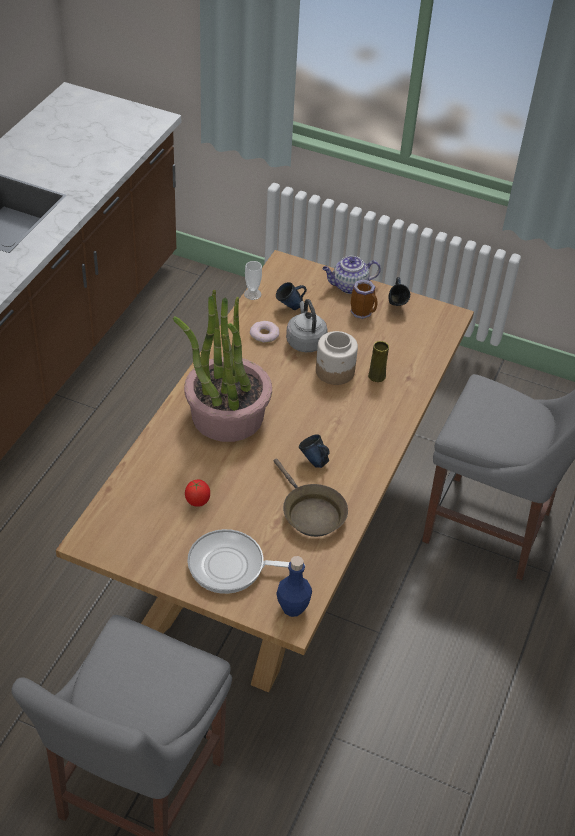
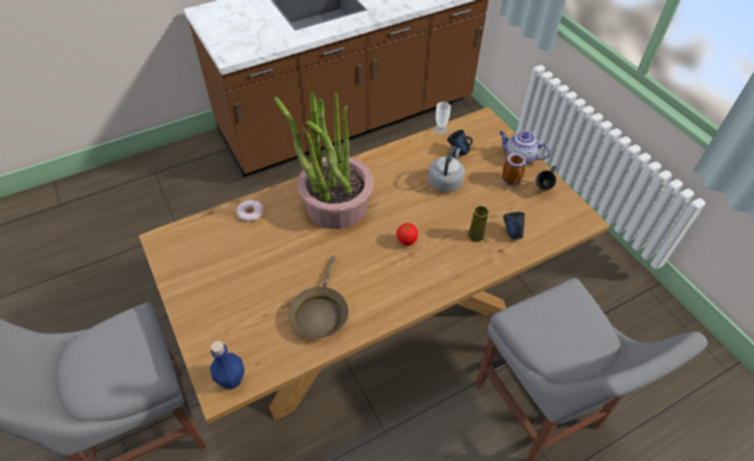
camera: 40 degrees right, 5 degrees up
tomato [185,480,210,507] -> tomato moved to [396,223,418,246]
frying pan [187,529,305,594] -> none
donut [250,321,280,343] -> donut moved to [236,200,264,222]
blue mug [299,434,330,468] -> blue mug moved to [503,212,525,240]
jar [316,331,358,385] -> none

